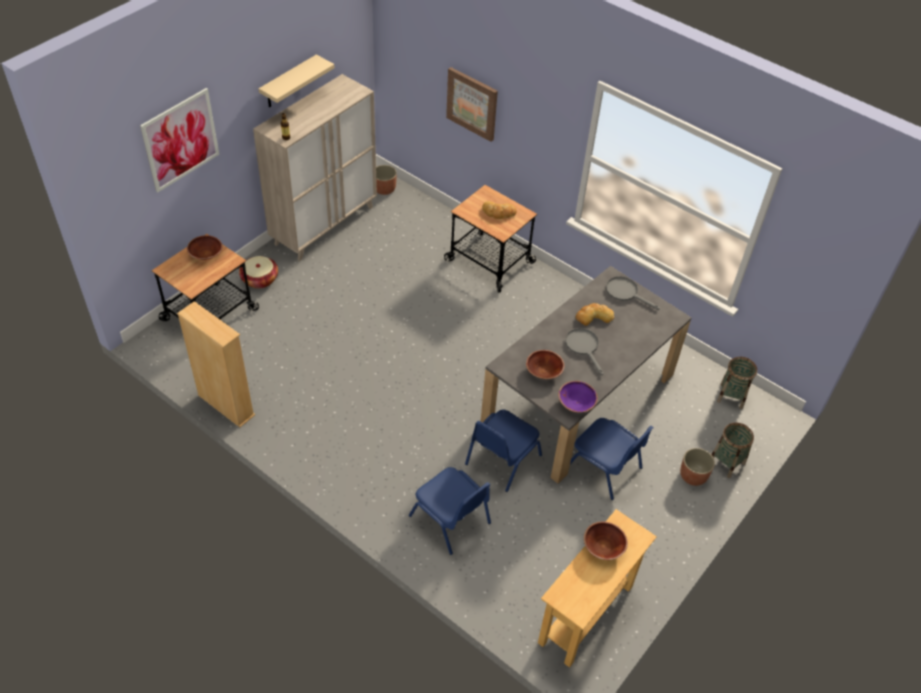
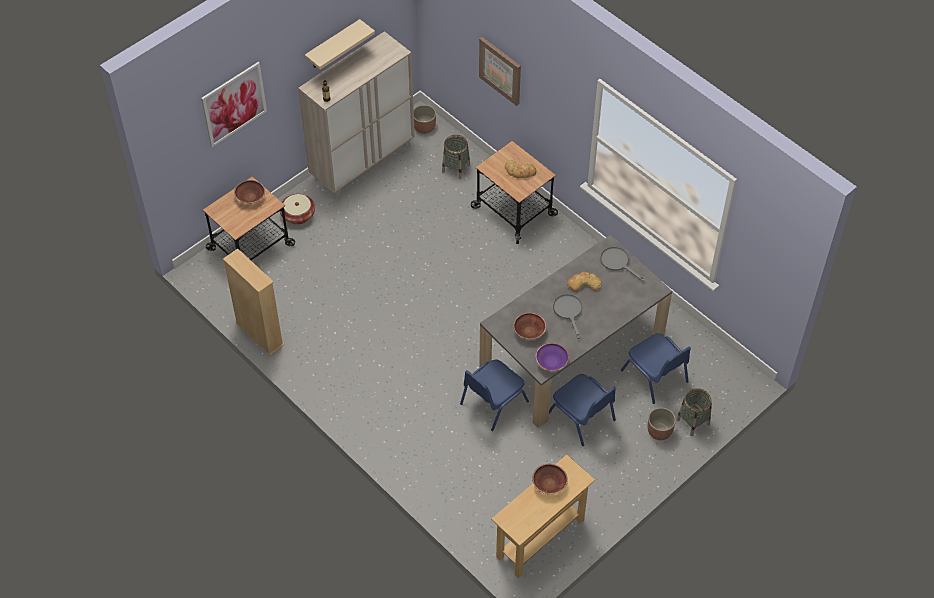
camera: 10 degrees right, 5 degrees up
blue chair [409,467,491,555] -> blue chair moved to [621,333,691,404]
basket [717,357,757,409] -> basket moved to [442,135,470,179]

